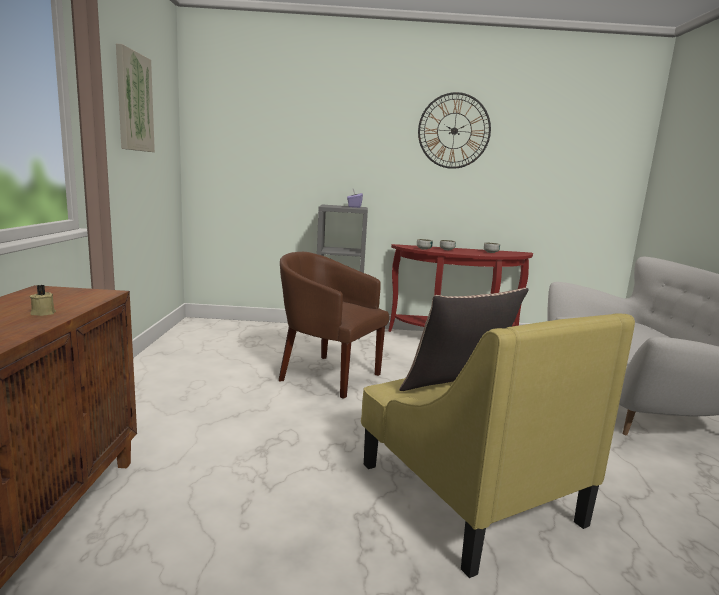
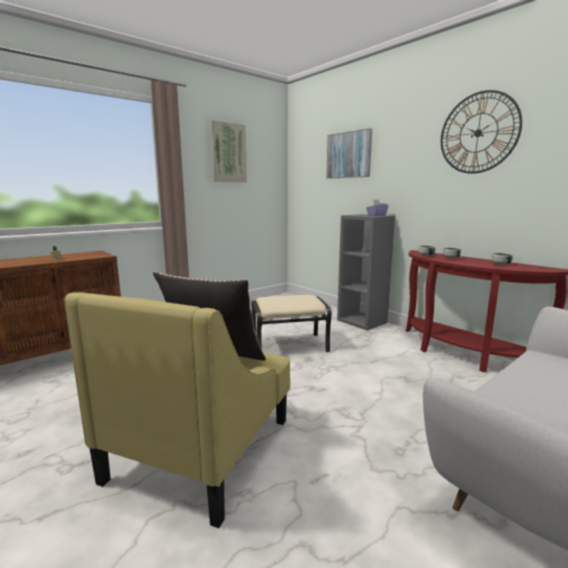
camera: 50 degrees right, 0 degrees up
brown armchair [279,252,389,399] -> beige ottoman [251,295,332,352]
none -> picture [326,128,372,179]

